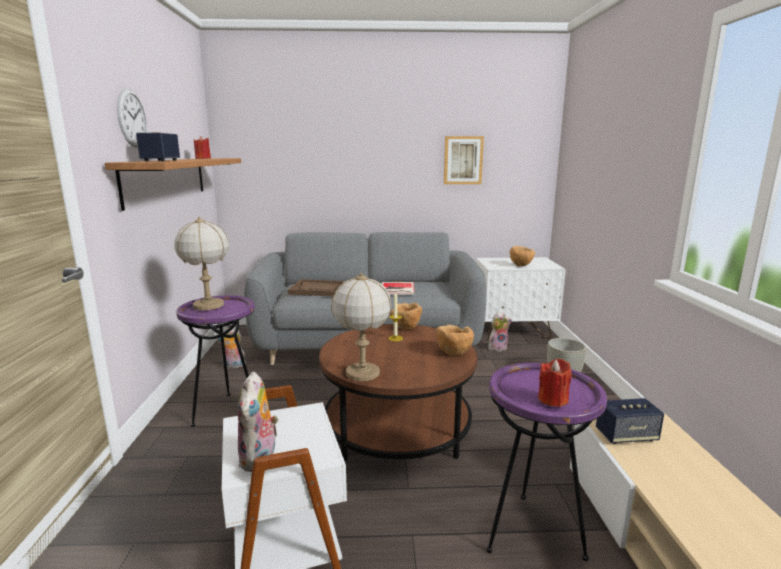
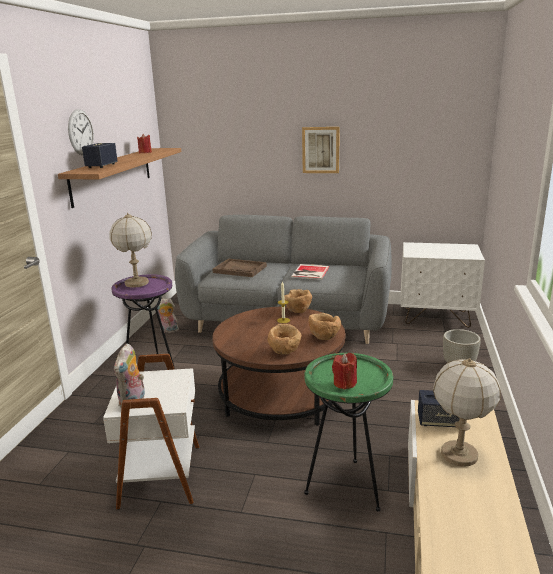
camera: 15 degrees right, 5 degrees up
table lamp [331,273,392,381] -> table lamp moved to [433,358,501,467]
picture [444,136,484,184] -> picture moved to [302,127,340,173]
purple side table [486,363,607,561] -> green side table [304,353,393,512]
plush toy [489,312,512,352] -> none
brown bowl [510,246,535,266] -> brown bowl moved to [268,324,302,355]

